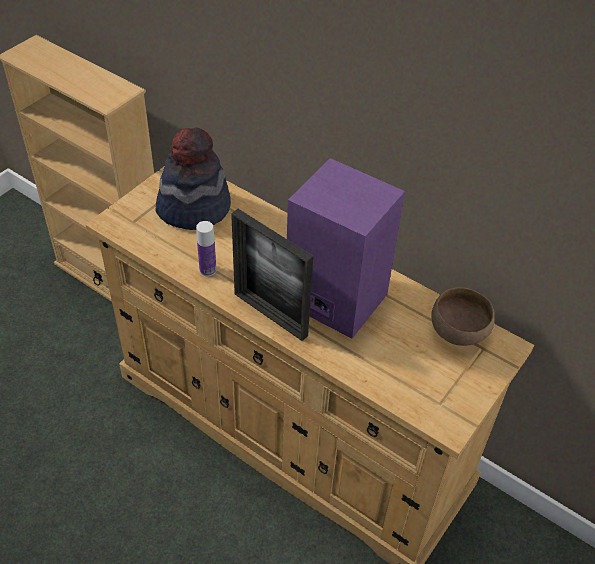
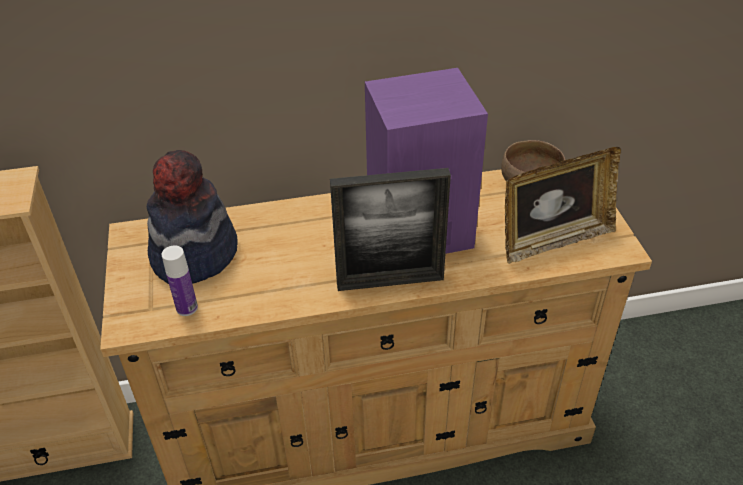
camera: 45 degrees left, 5 degrees down
bottle [196,221,216,276] -> bottle moved to [161,245,198,316]
none -> picture frame [505,147,621,264]

